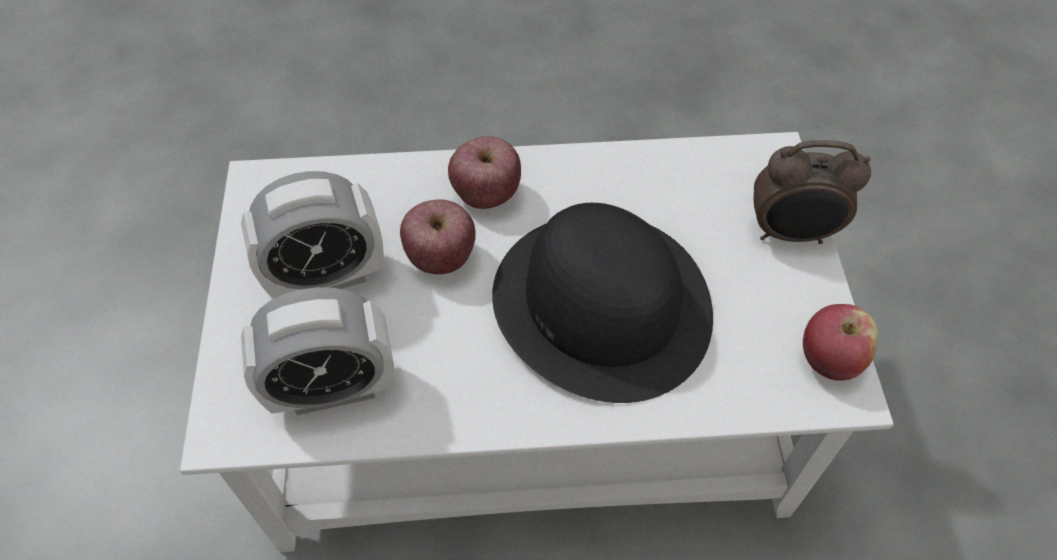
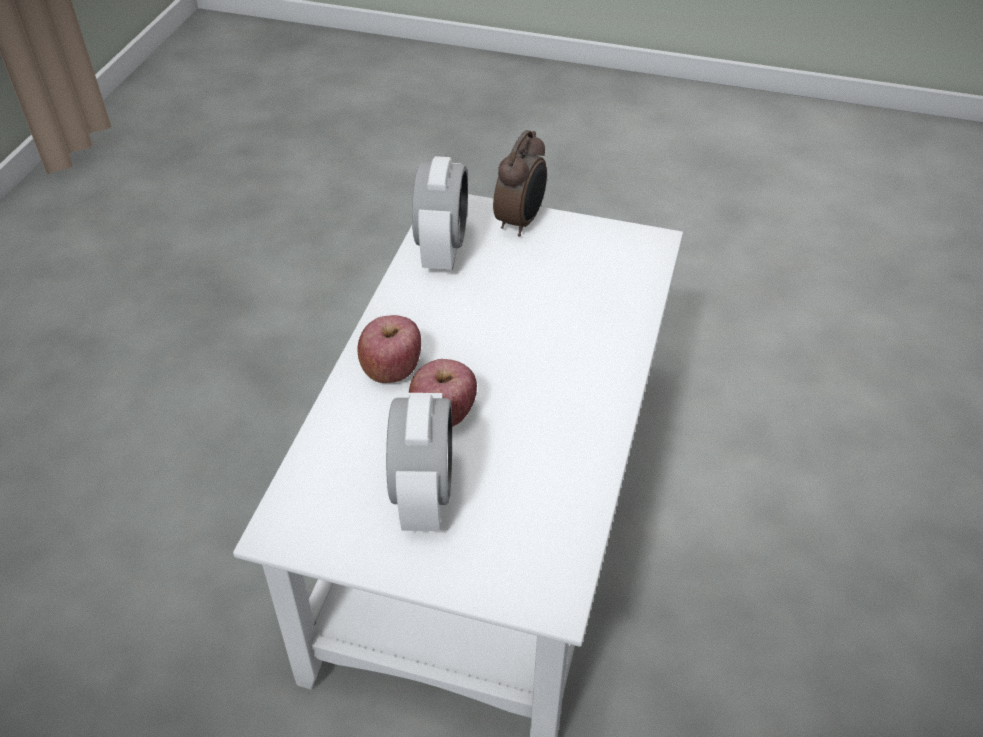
camera: 70 degrees left, 10 degrees down
alarm clock [241,287,395,415] -> alarm clock moved to [412,156,468,270]
black hat [492,203,713,403] -> none
apple [803,304,878,381] -> none

